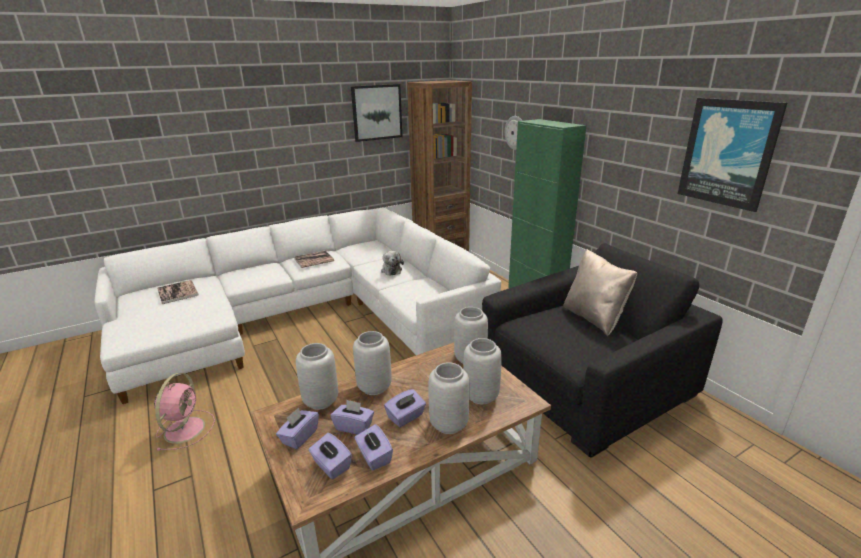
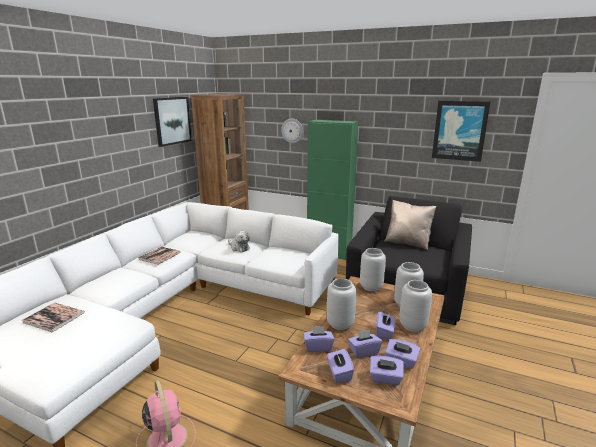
camera: 35 degrees left, 5 degrees down
grey vase [296,343,338,410] -> purple tissue box [304,326,334,352]

